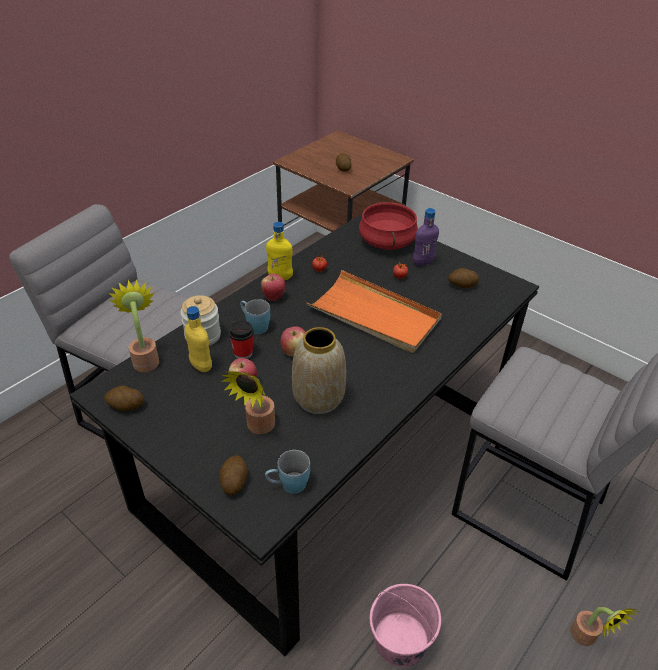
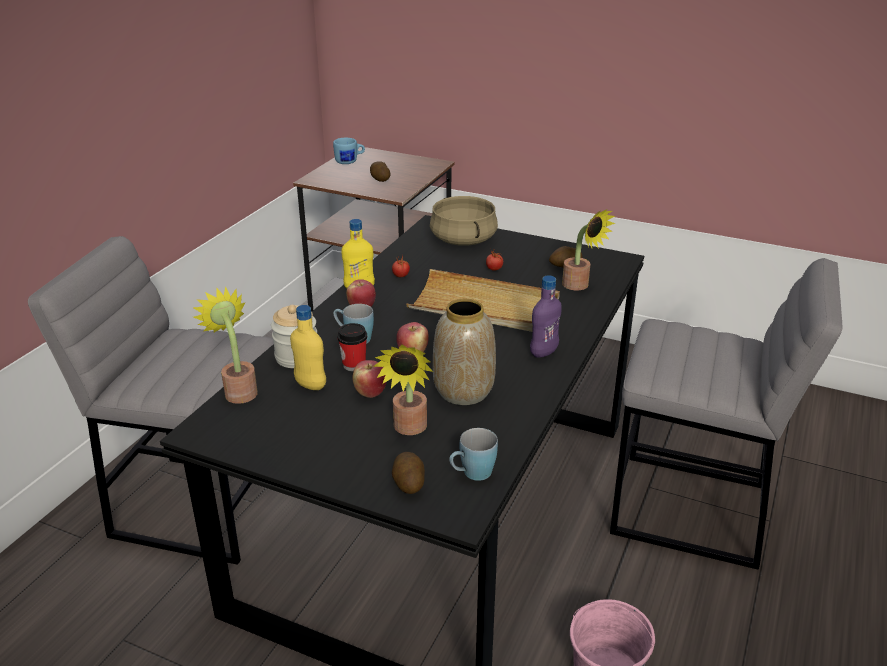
camera: 15 degrees left, 10 degrees down
potato [104,386,144,411] -> none
orange tray [306,270,442,353] -> beige tray [406,269,560,332]
red cooking pot [359,202,418,250] -> beige cooking pot [430,196,498,246]
purple bottle [413,208,439,266] -> purple bottle moved to [530,275,562,358]
potted plant [570,607,638,646] -> potted plant moved to [562,209,616,291]
none -> blue mug [333,138,365,164]

